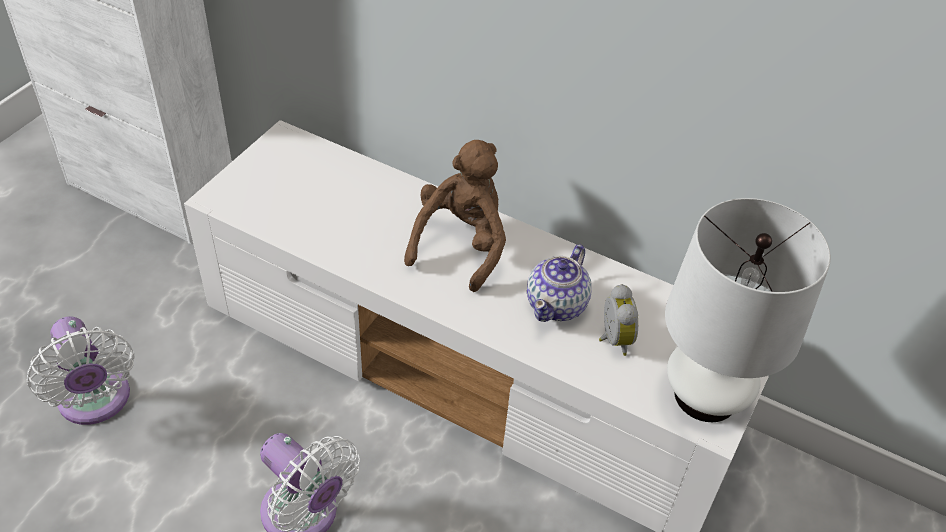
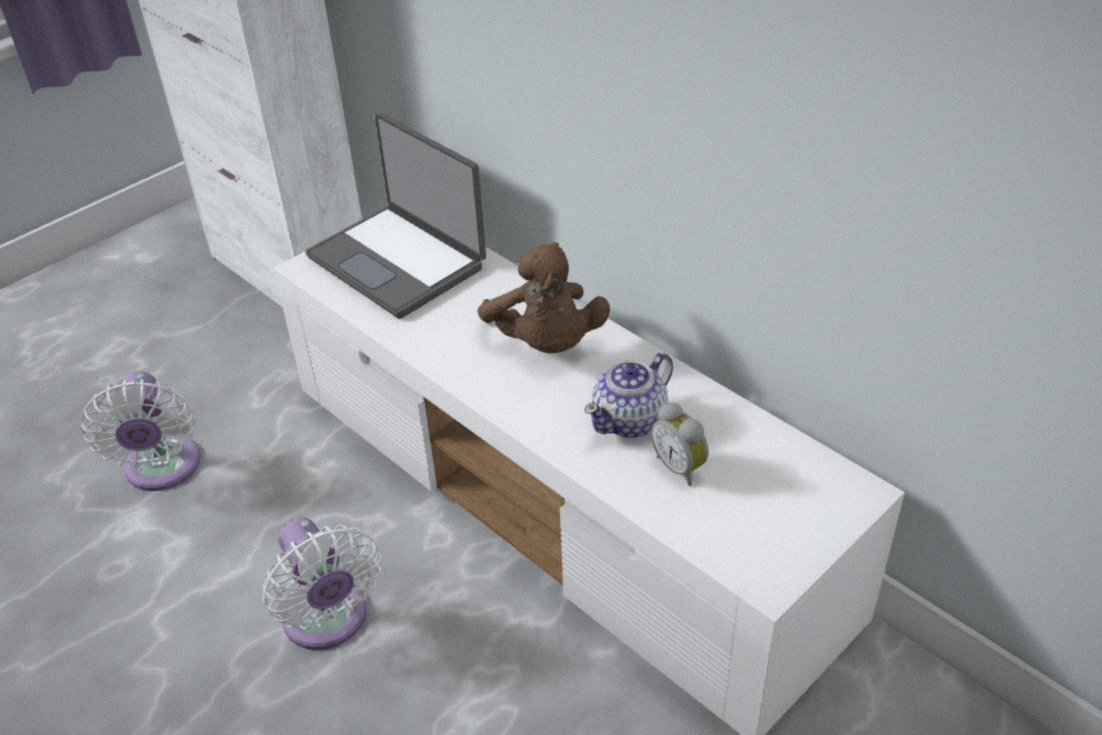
camera: 20 degrees right, 5 degrees down
brown plush toy [404,140,506,292] -> brown plush toy turned 120 degrees clockwise [477,242,610,353]
alarm clock [599,284,638,356] -> alarm clock turned 135 degrees clockwise [651,402,709,486]
white table lamp [665,198,831,422] -> none
none -> laptop [305,112,486,319]

